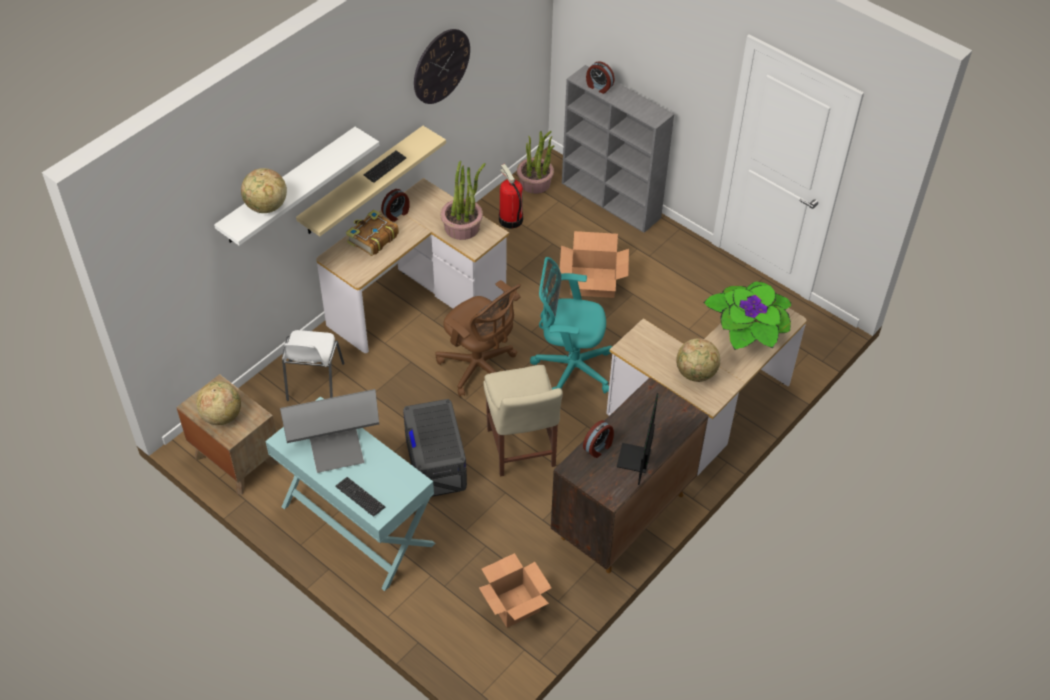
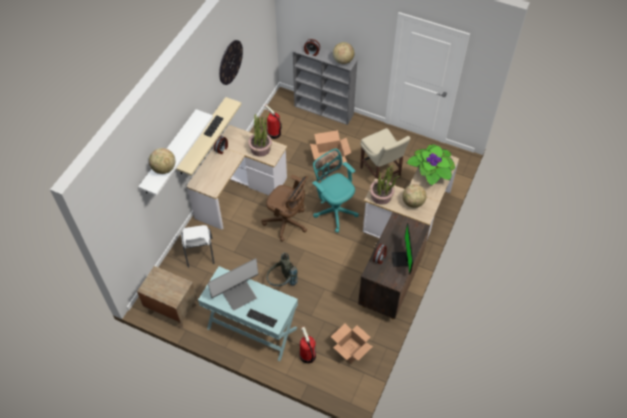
camera: 15 degrees left, 5 degrees up
globe [196,381,241,425] -> globe moved to [333,42,354,64]
book [346,210,399,256] -> none
grey storage box [403,399,467,497] -> grey backpack [267,252,298,286]
beige chair [483,365,563,477] -> beige chair moved to [360,128,410,179]
potted plant [517,131,554,194] -> potted plant moved to [370,165,400,205]
turquoise office chair [530,257,612,393] -> turquoise office chair turned 60 degrees clockwise [312,148,359,233]
none -> fire extinguisher [300,327,316,363]

